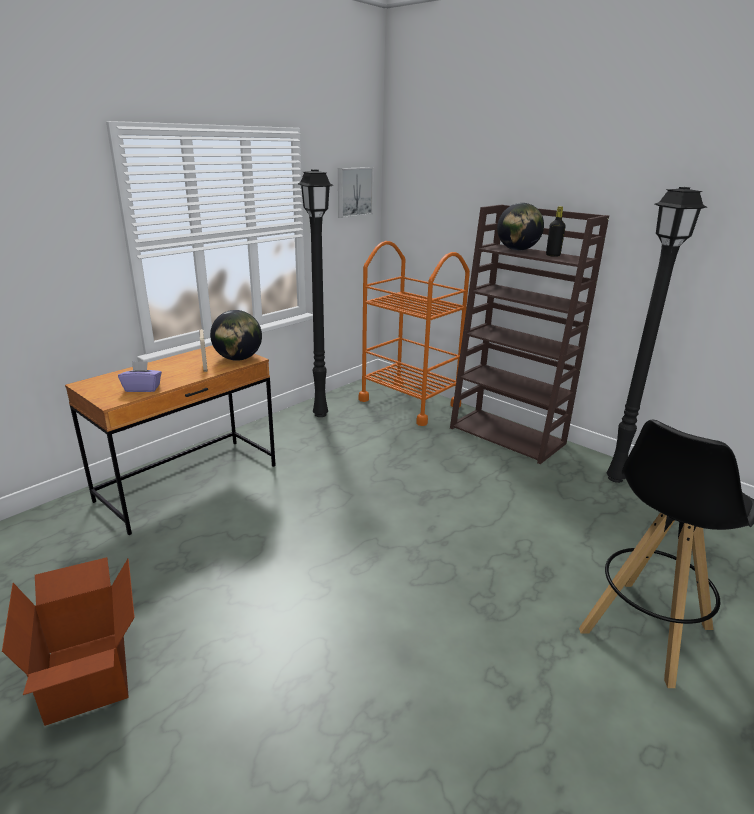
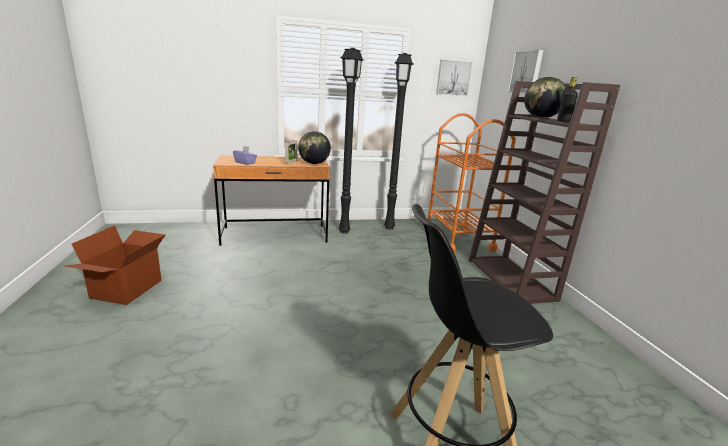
camera: 35 degrees right, 5 degrees down
black floor lamp [606,187,707,483] -> black floor lamp moved to [339,48,364,234]
none -> picture [508,50,544,93]

